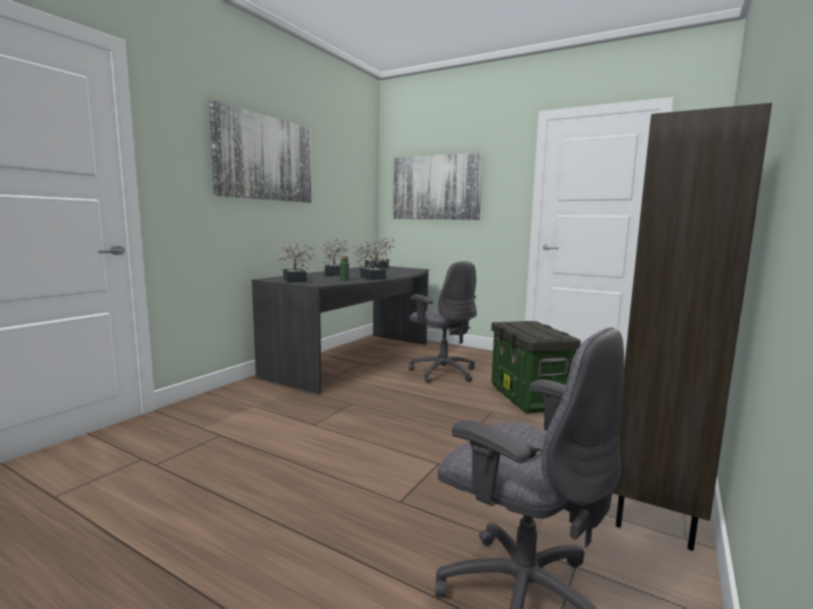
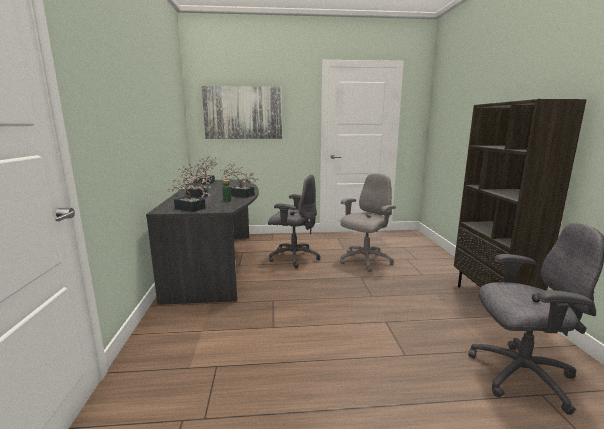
camera: 35 degrees left, 5 degrees up
picture [209,100,312,203] -> none
storage box [491,321,581,413] -> grey office chair [340,173,396,272]

